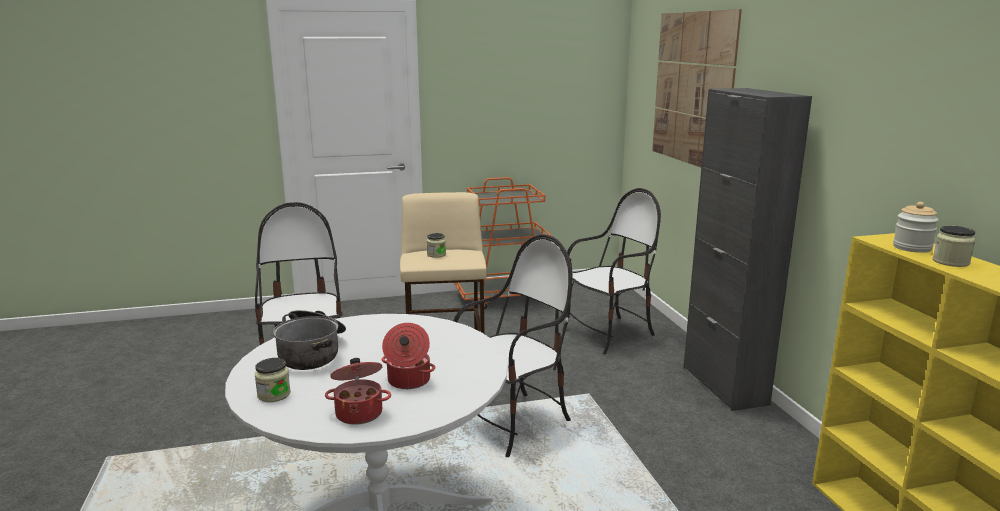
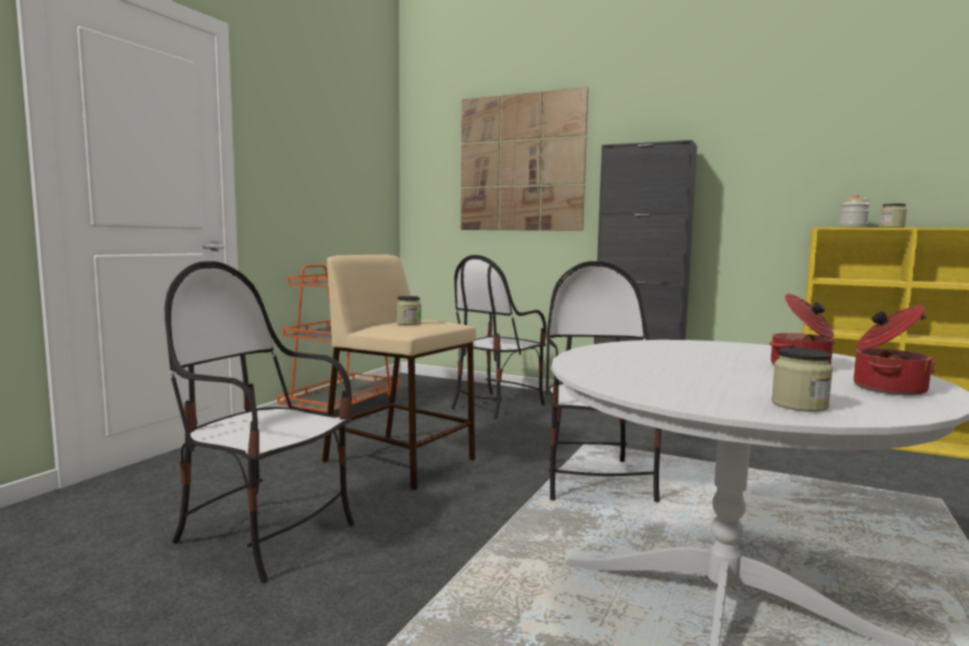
camera: 50 degrees left, 10 degrees down
cooking pot [273,310,346,370] -> none
chair [562,188,661,354] -> chair turned 150 degrees counterclockwise [451,255,547,419]

